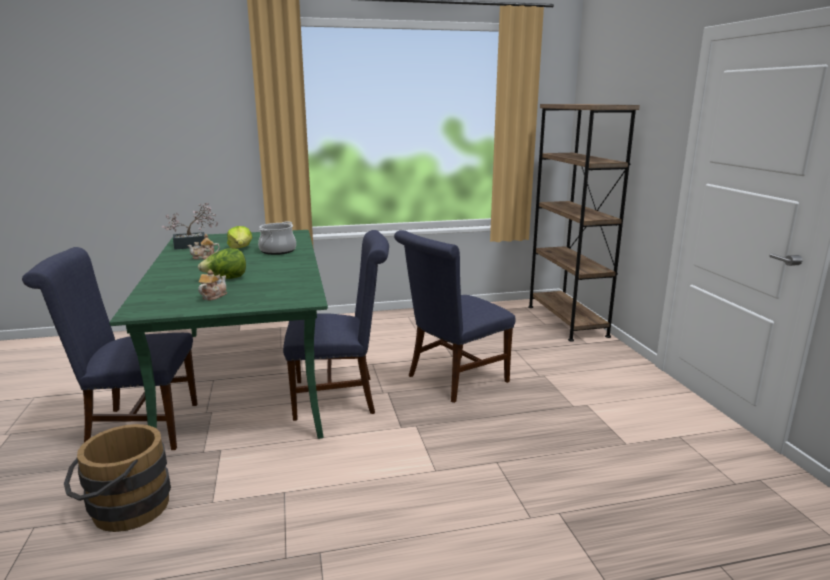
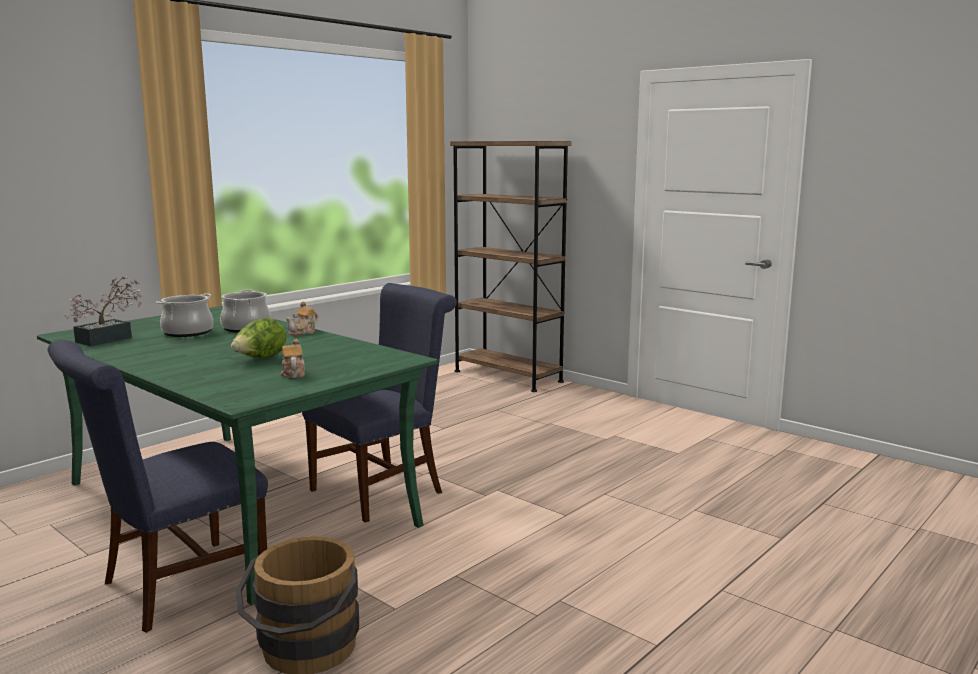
camera: 35 degrees left, 5 degrees down
teapot [187,234,220,260] -> teapot moved to [286,302,318,335]
lettuce [227,226,252,249] -> cooking pot [156,293,213,337]
blue chair [394,230,516,403] -> none

